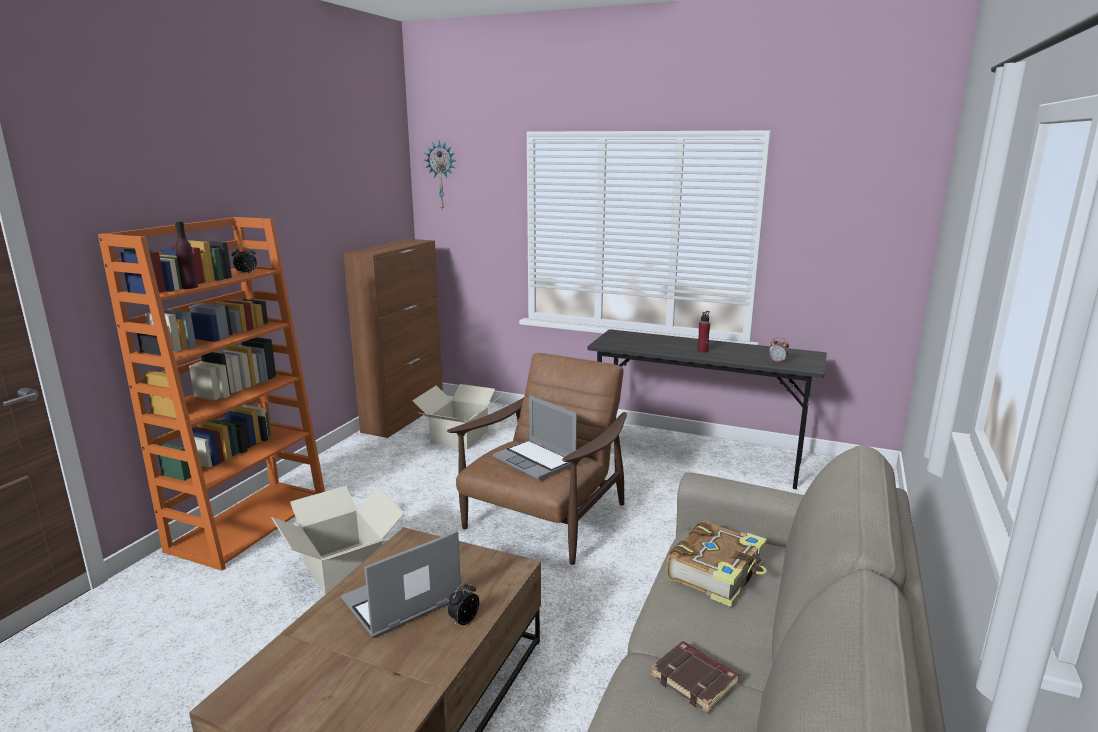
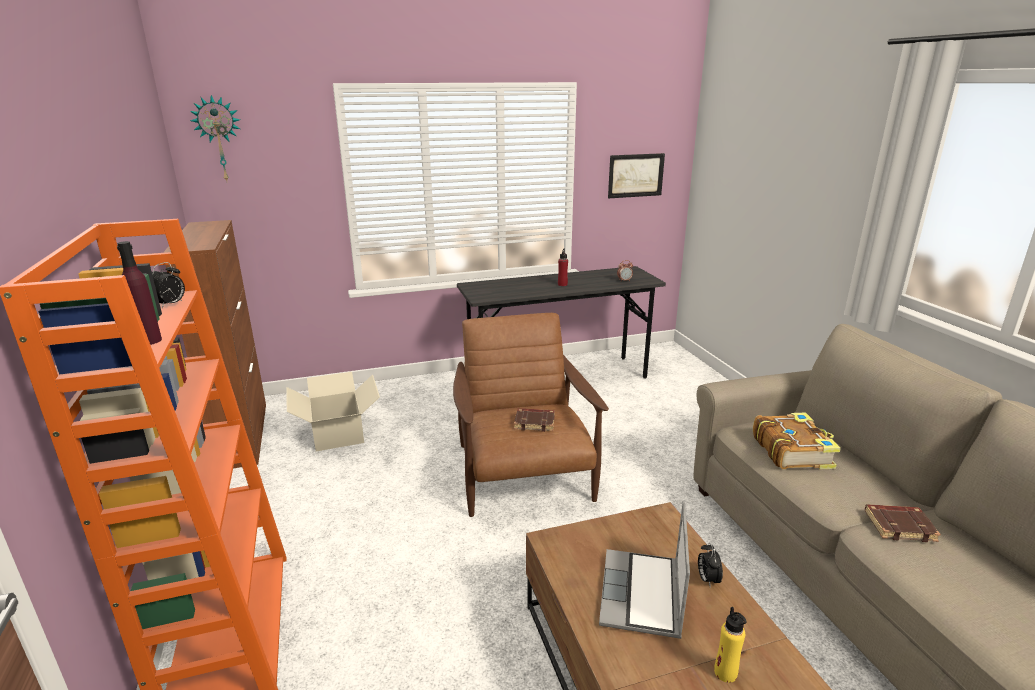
camera: 40 degrees left, 5 degrees up
cardboard box [271,486,405,595] -> none
laptop [493,395,577,480] -> brown book [514,408,555,432]
none -> picture [608,153,665,198]
none -> yellow bottle [714,607,747,683]

